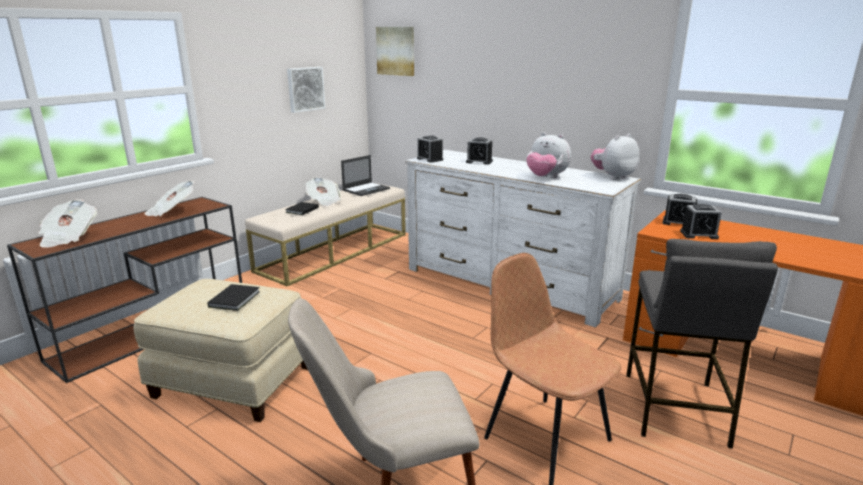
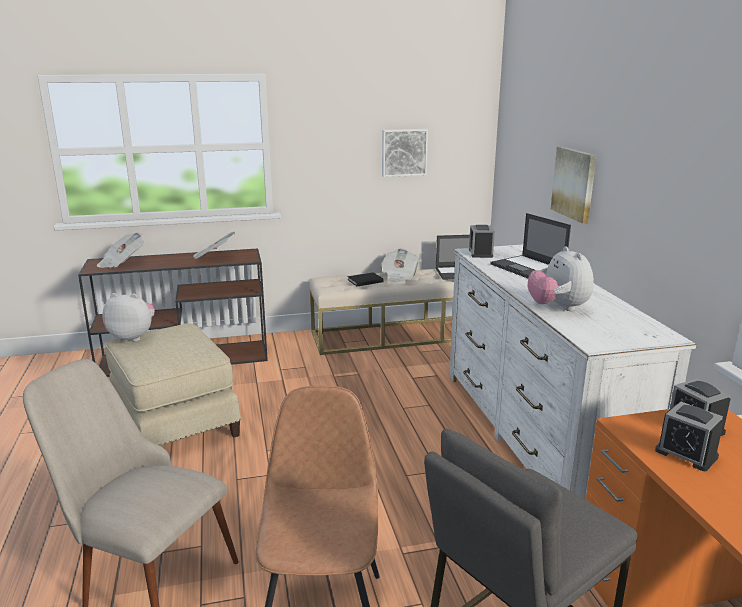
camera: 40 degrees right, 0 degrees up
black book [207,284,260,311] -> none
picture [376,27,414,76] -> picture moved to [551,147,597,224]
alarm clock [466,137,493,165] -> laptop [491,213,571,278]
plush toy [591,134,639,180] -> plush toy moved to [102,293,155,342]

